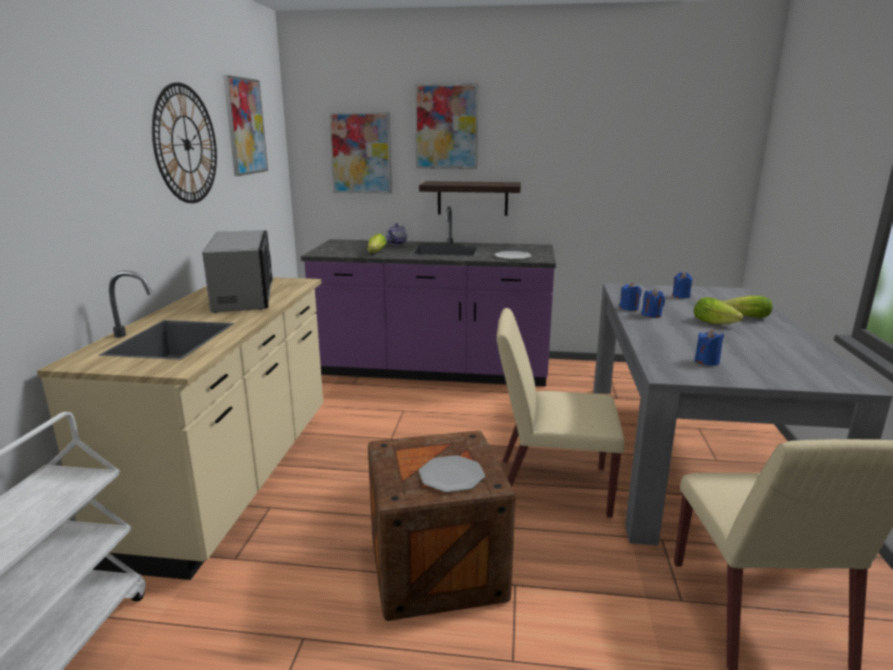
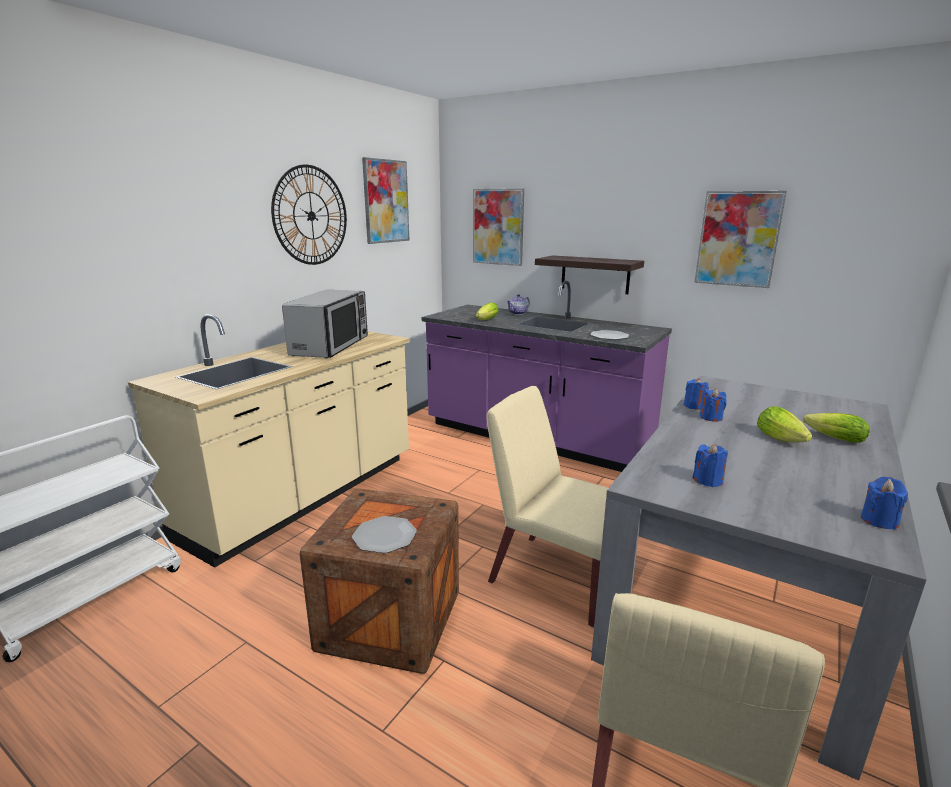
camera: 25 degrees right, 0 degrees up
picture [415,83,478,169] -> picture moved to [694,191,787,288]
blue candle [672,272,692,298] -> blue candle moved to [861,477,908,530]

